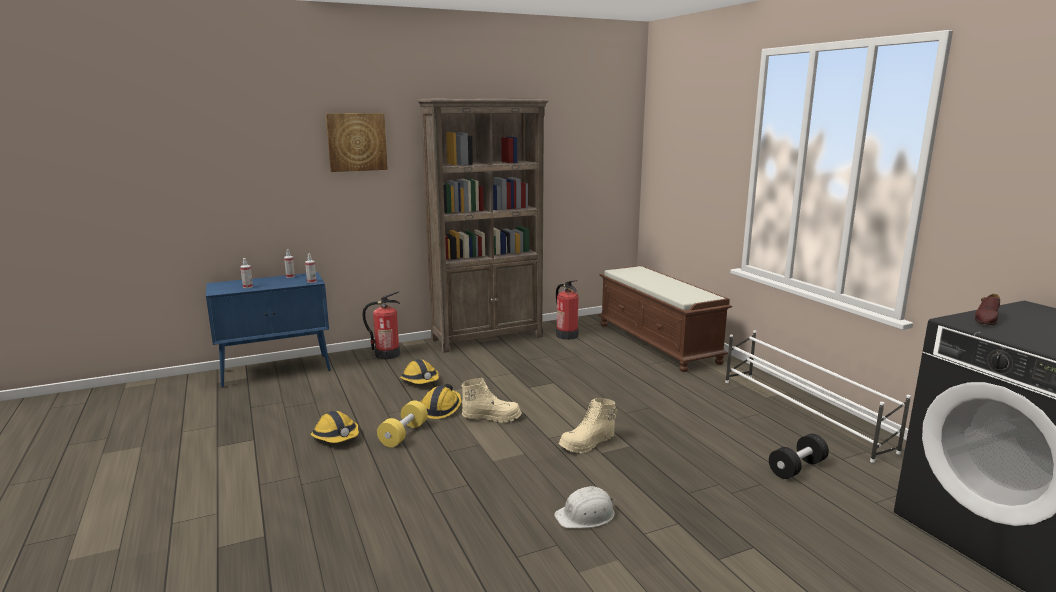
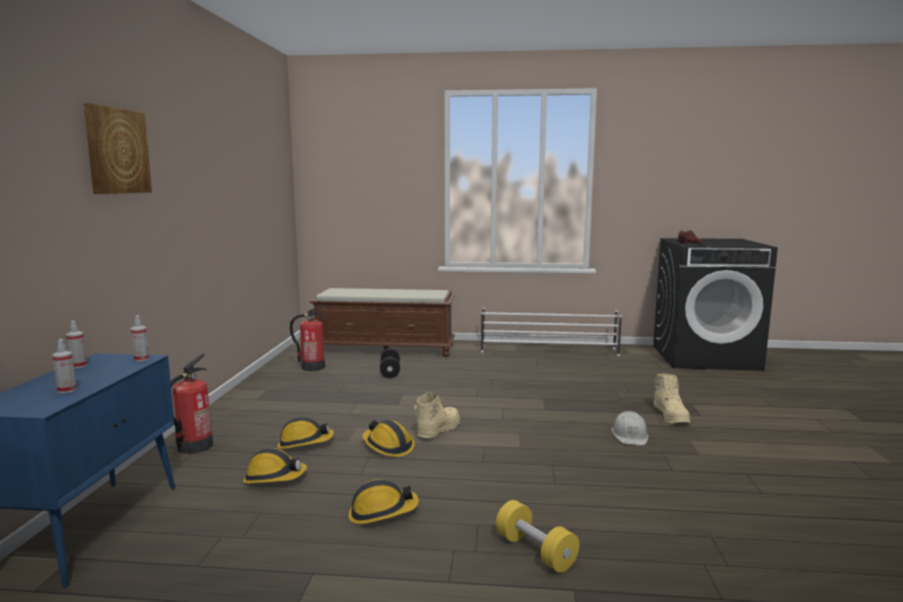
camera: 60 degrees left, 5 degrees down
yellow dumbbell [377,400,428,447] -> yellow dumbbell moved to [496,500,579,573]
brown bookcase [417,98,549,353] -> none
beige boot [559,398,617,453] -> beige boot moved to [654,374,690,423]
black dumbbell [769,434,829,479] -> black dumbbell moved to [380,348,400,378]
none -> hard hat [243,448,307,483]

